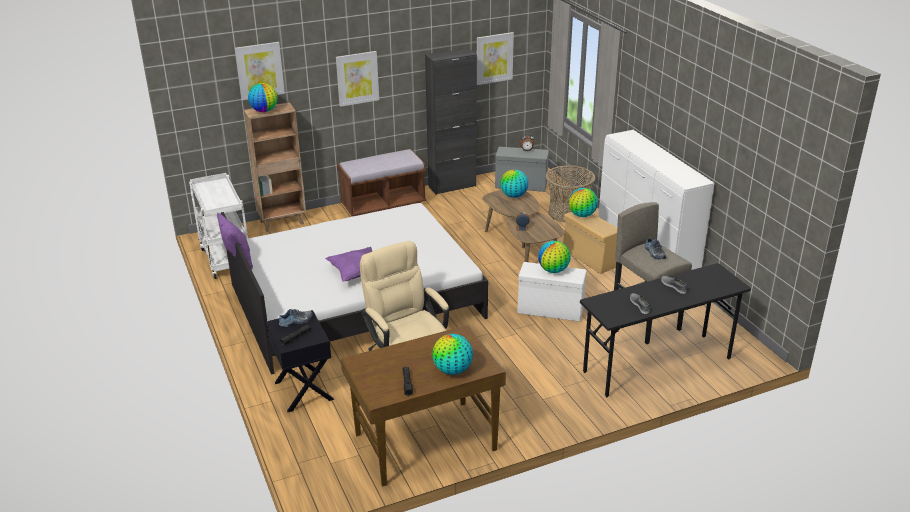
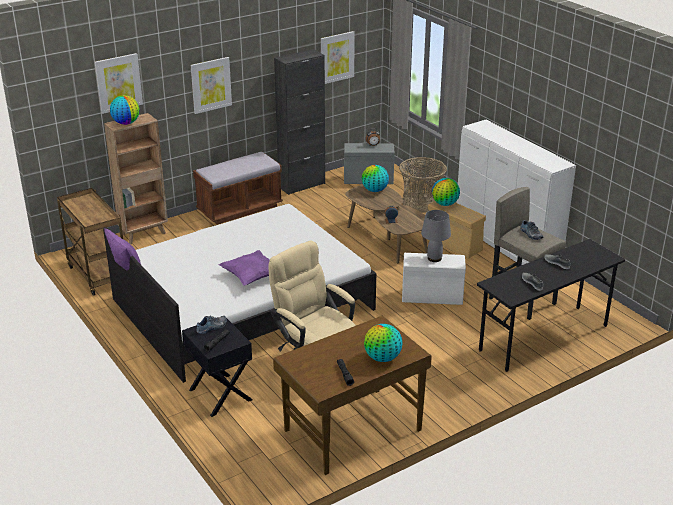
camera: 10 degrees left, 0 degrees up
white cart [189,173,248,279] -> brown cart [57,188,123,296]
globe [538,241,571,273] -> grey table lamp [421,210,451,262]

